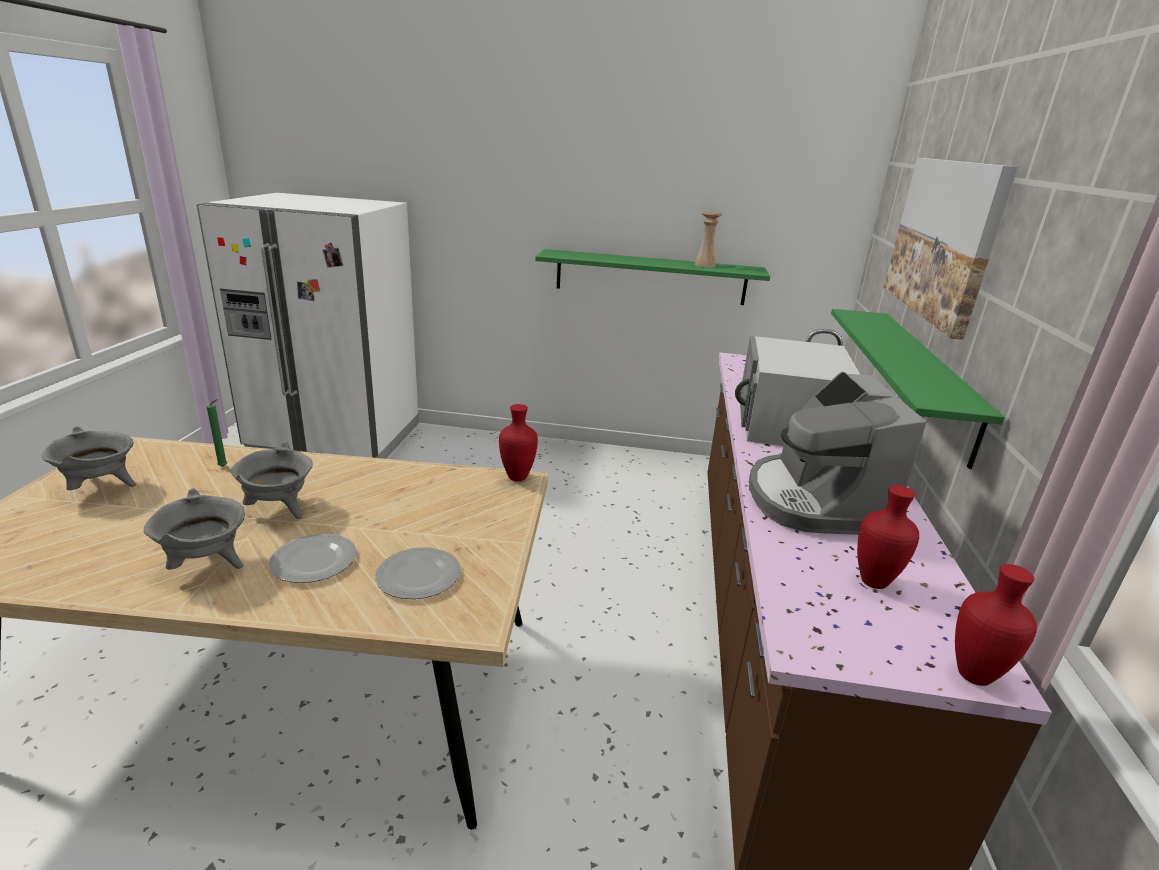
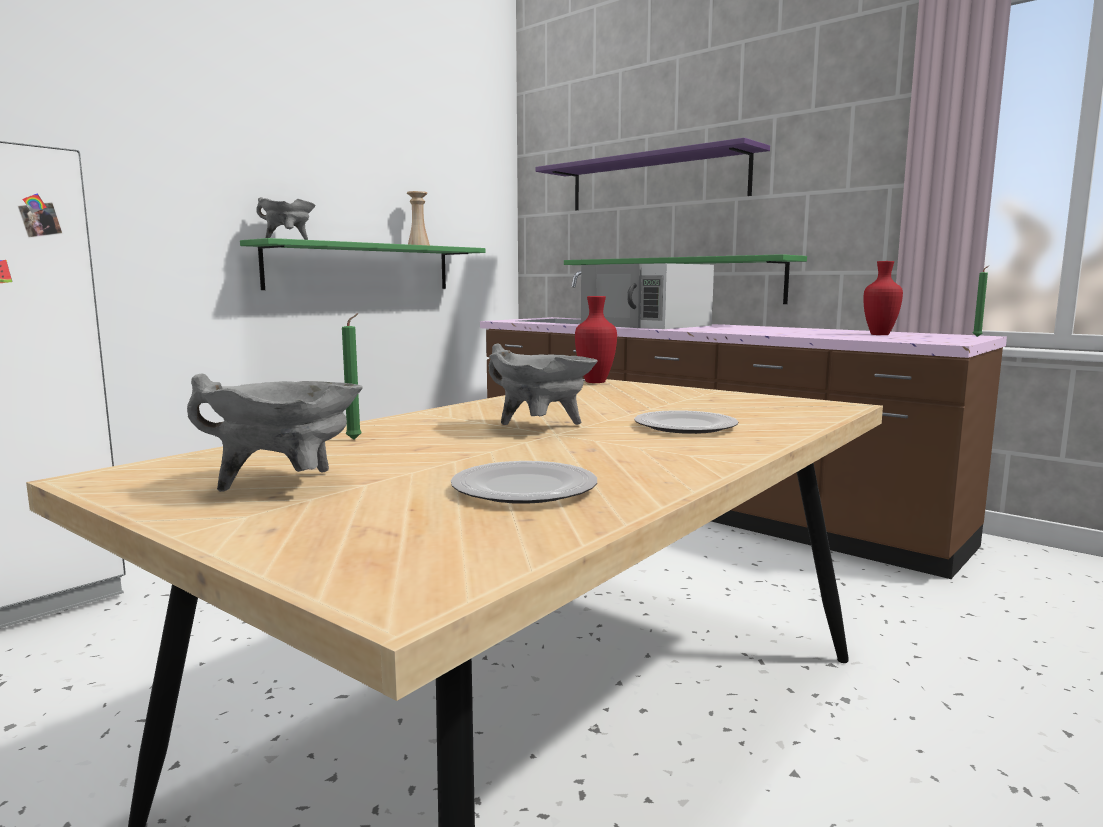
camera: 55 degrees left, 15 degrees down
grey cooking pot [144,488,245,570] -> grey cooking pot moved to [256,197,316,240]
plate [375,547,461,599] -> plate moved to [451,461,597,504]
coffee machine [749,372,927,535] -> none
picture [884,158,1018,340] -> purple shelf [535,138,770,210]
red vase [955,564,1037,686] -> green candle [973,266,989,337]

